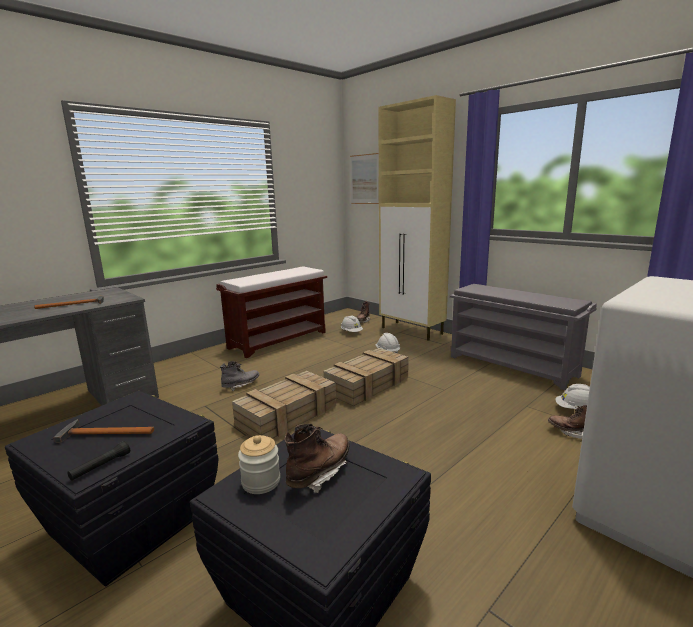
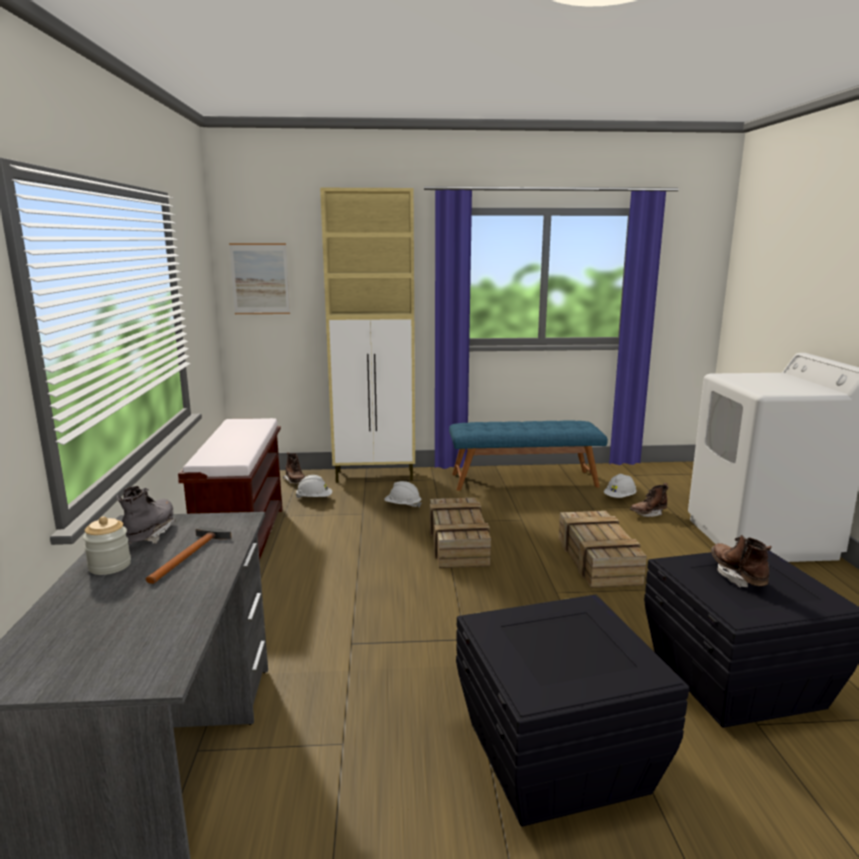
camera: 50 degrees left, 0 degrees up
hammer [54,419,154,443] -> none
black flashlight [67,441,130,481] -> none
grey boot [220,361,259,391] -> grey boot moved to [116,486,176,544]
crate [232,371,336,439] -> crate moved to [558,511,647,588]
jar [238,435,280,494] -> jar moved to [83,516,131,575]
grey shoe rack [450,284,597,390] -> blue bench [449,420,608,491]

